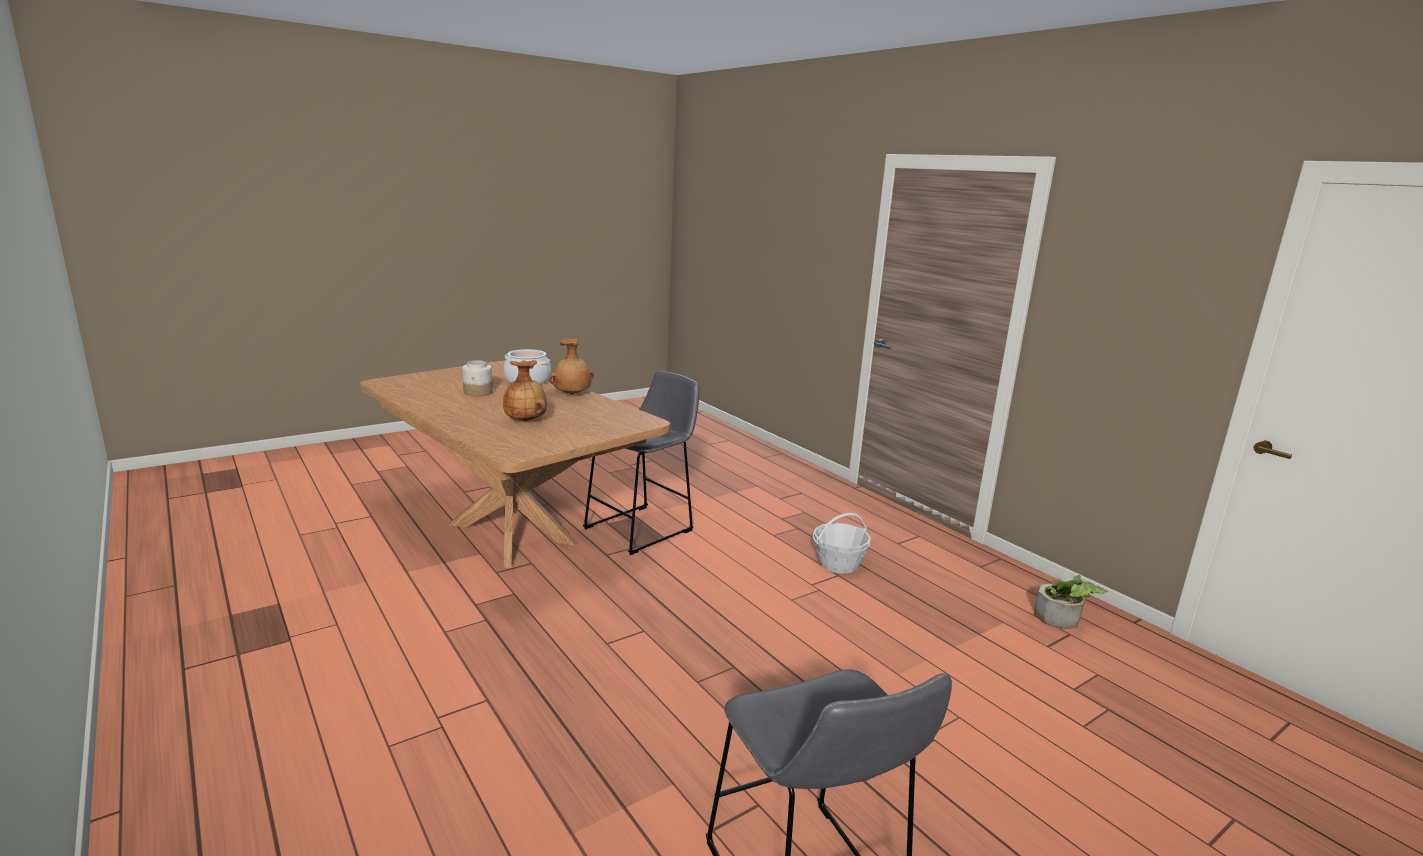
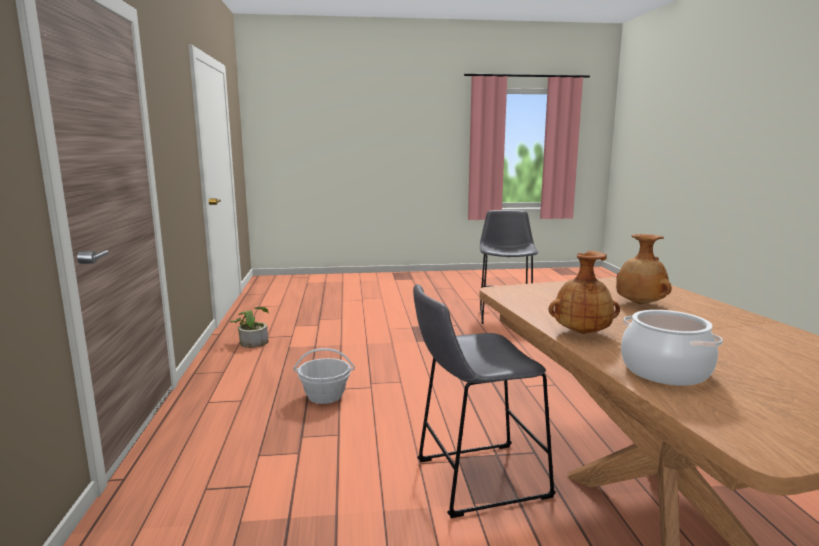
camera: 150 degrees left, 5 degrees down
jar [462,360,493,396] -> none

